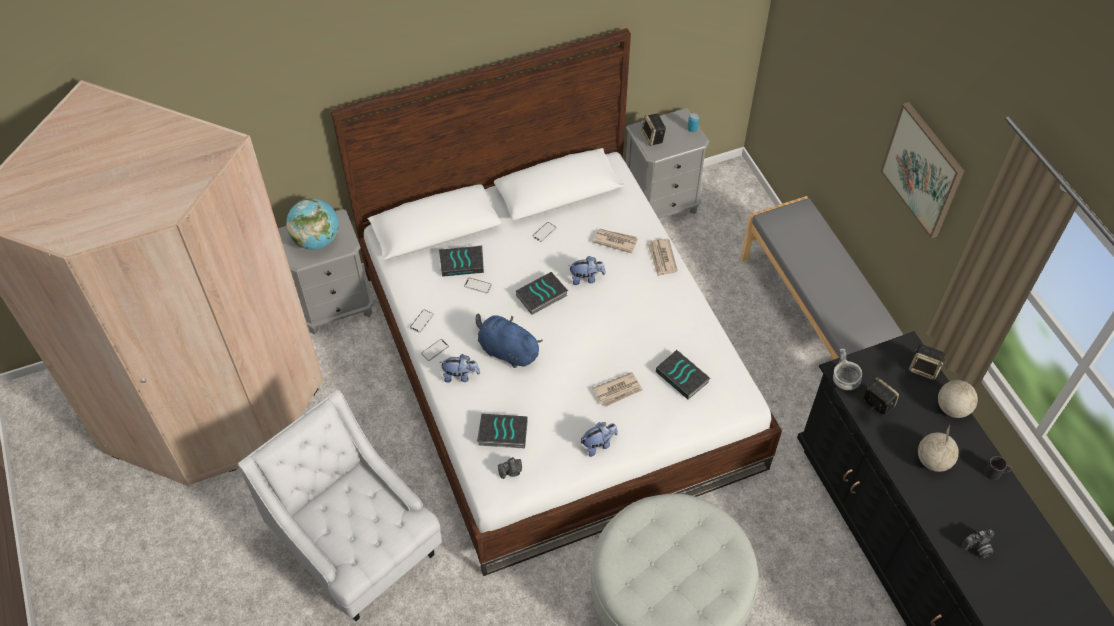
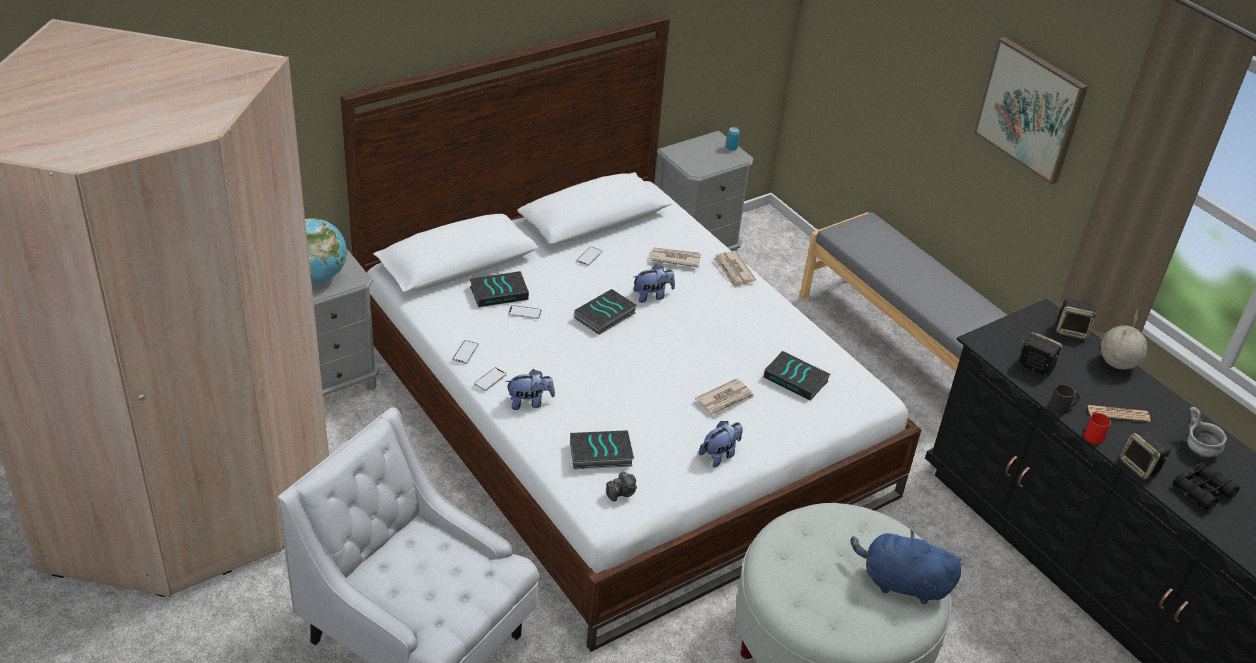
camera: 15 degrees left, 15 degrees down
blue plush toy [476,314,543,368] -> blue plush toy moved to [850,530,961,604]
speaker [642,114,666,146] -> speaker moved to [1120,429,1170,480]
grey bowl [833,349,862,390] -> grey bowl moved to [1187,407,1227,457]
globe [918,425,959,472] -> newspaper [1088,405,1150,422]
camera [962,529,994,558] -> black binoculars [1173,462,1240,511]
black mug [984,456,1012,480] -> black mug moved to [1049,384,1080,414]
none -> red mug [1084,412,1111,444]

